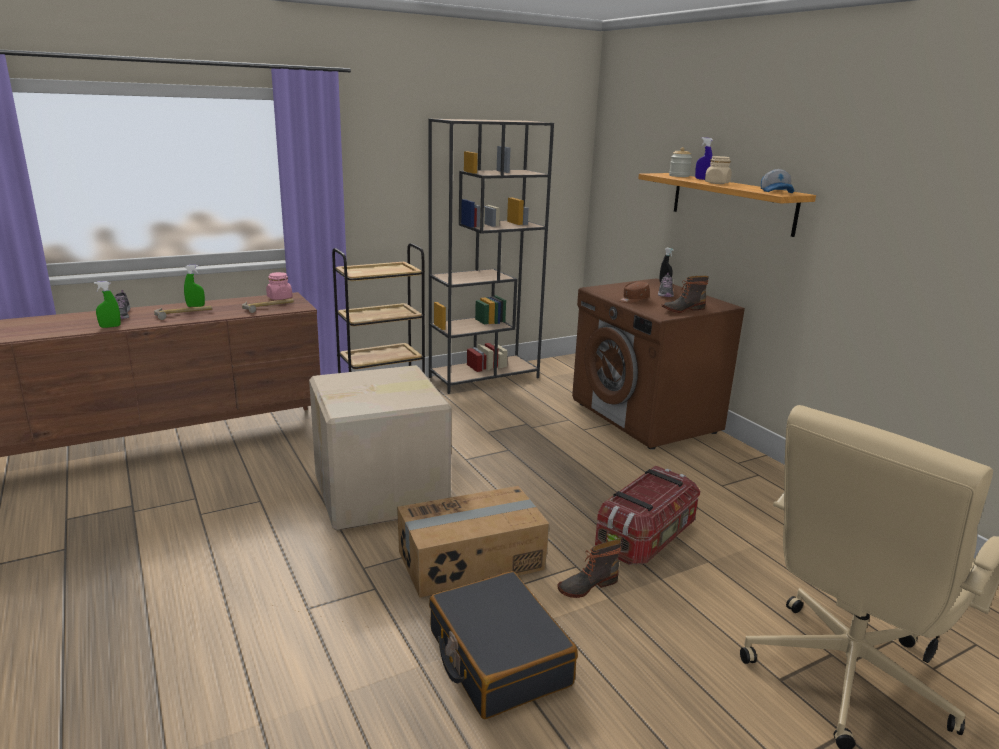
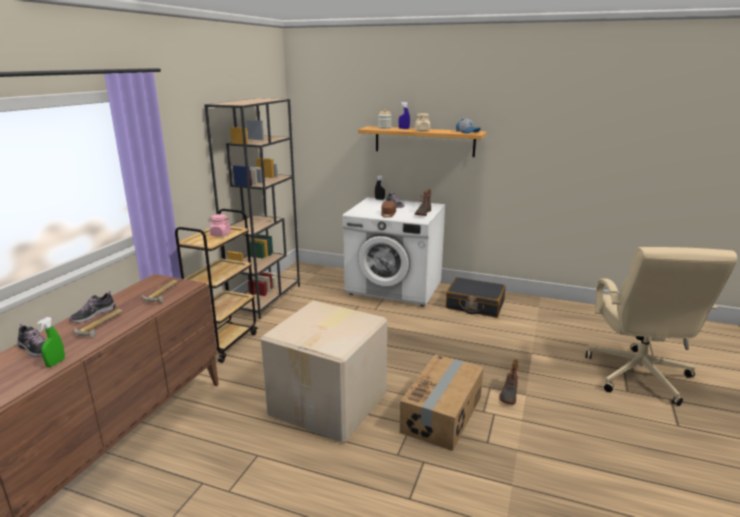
camera: 40 degrees left, 0 degrees up
green spray bottle [184,265,205,307] -> shoe [69,291,116,322]
pink jar [266,272,292,300] -> pink jar moved to [208,214,231,237]
black suitcase [429,571,578,719] -> black suitcase moved to [446,277,506,318]
brown washing machine [572,278,745,449] -> white washing machine [342,197,445,306]
storage box [595,466,700,565] -> none

